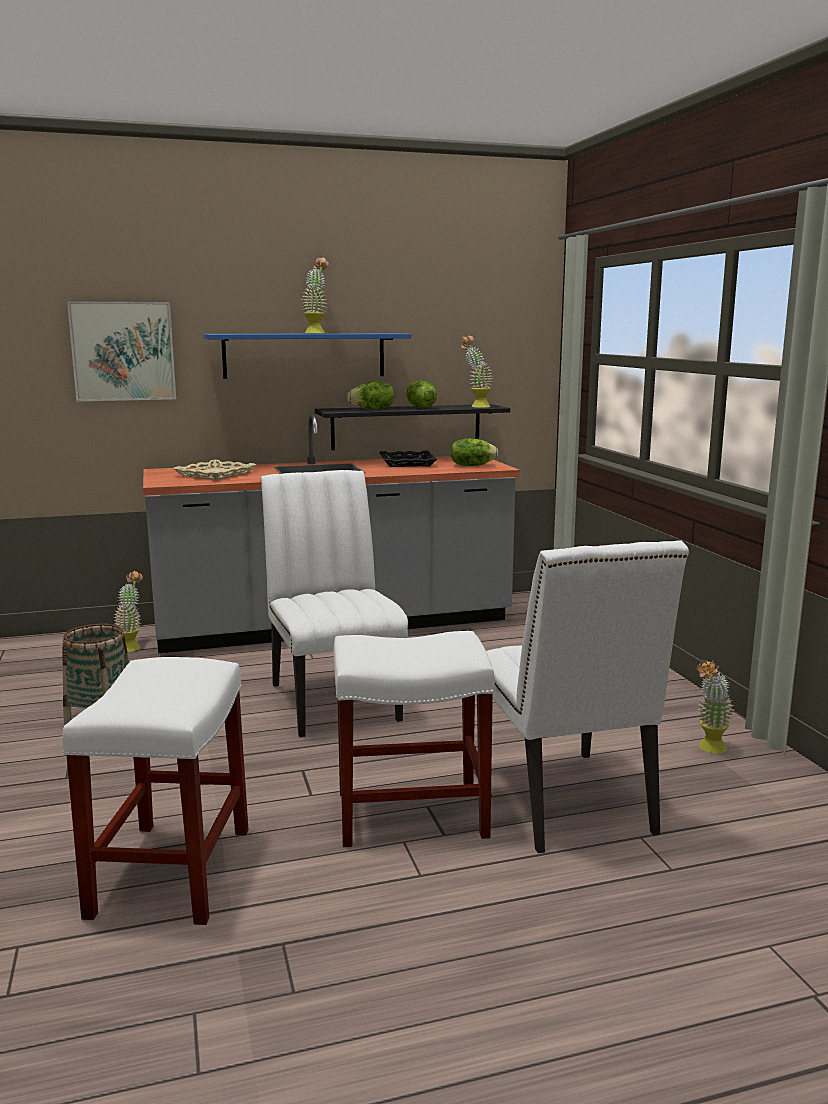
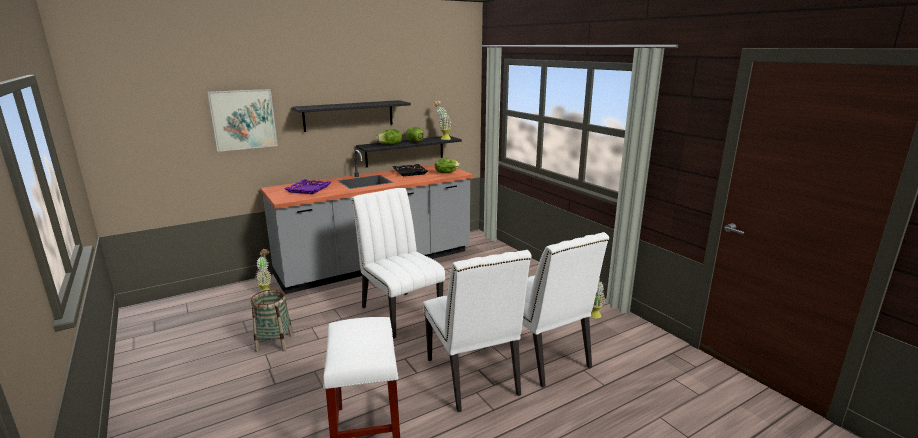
camera: 15 degrees left, 5 degrees up
beige tray [173,460,257,480] -> purple tray [285,180,331,194]
blue shelf [204,333,411,379] -> black shelf [291,100,411,132]
potted plant [302,257,329,333] -> none
white stool [333,631,495,847] -> white chair [423,250,532,412]

